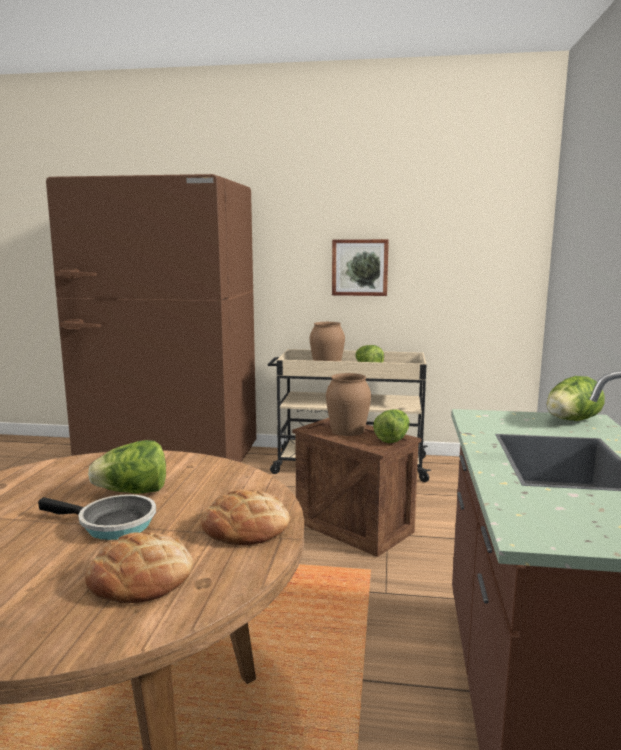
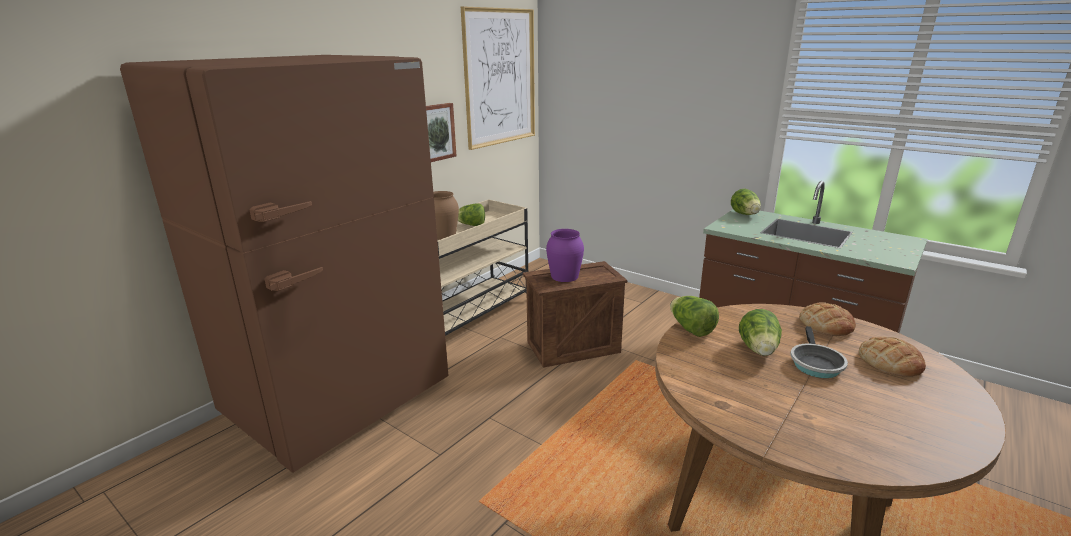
camera: 60 degrees left, 10 degrees up
frying pan [38,494,156,540] -> frying pan turned 150 degrees clockwise [791,326,848,378]
brown vase [326,373,371,436] -> purple vase [546,229,584,282]
lettuce [373,409,410,443] -> lettuce moved to [670,296,719,337]
none -> picture [461,6,535,150]

